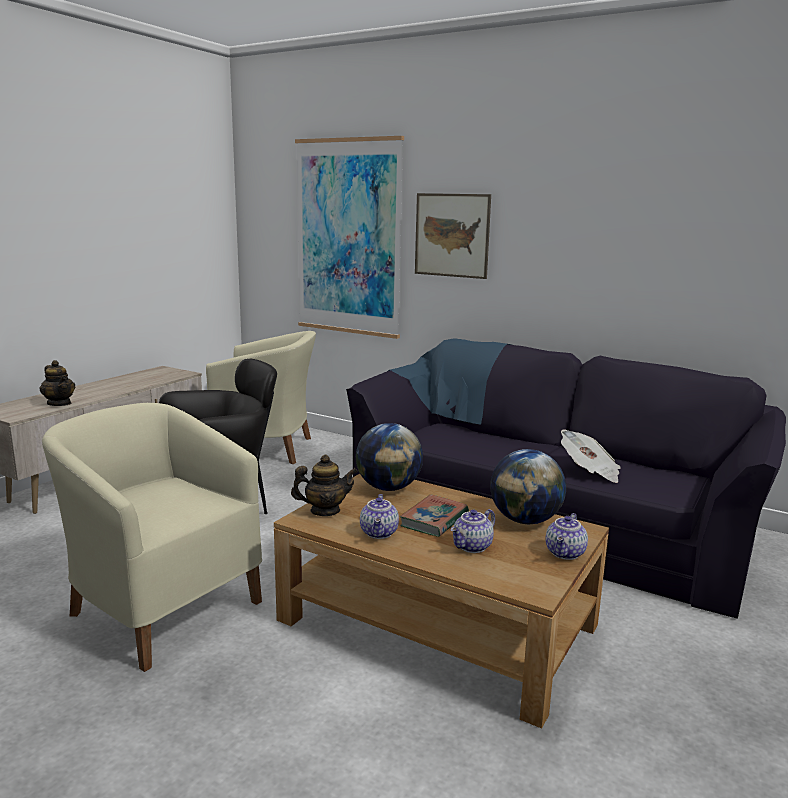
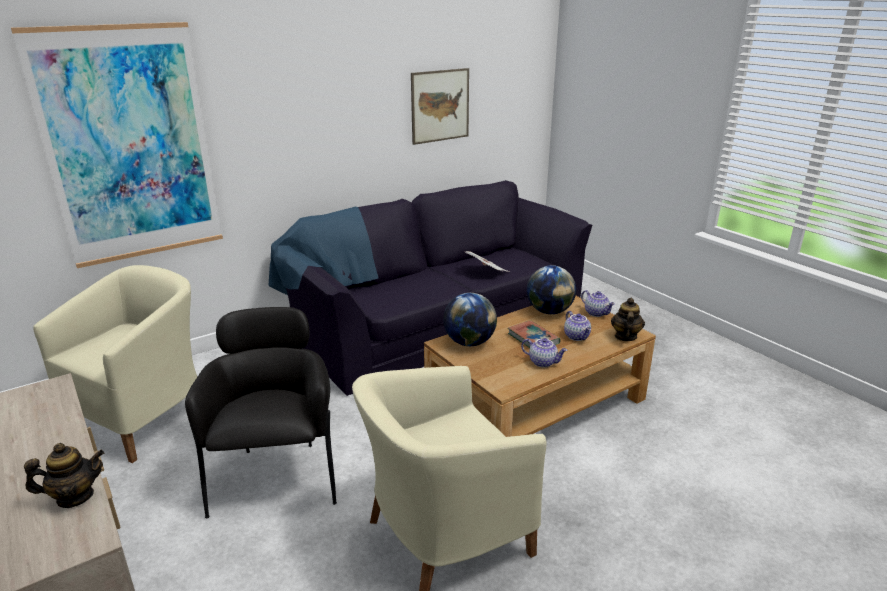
camera: 65 degrees left, 10 degrees up
teapot [291,455,358,516] -> teapot moved to [611,298,645,341]
picture [415,193,491,279] -> picture moved to [411,68,469,145]

